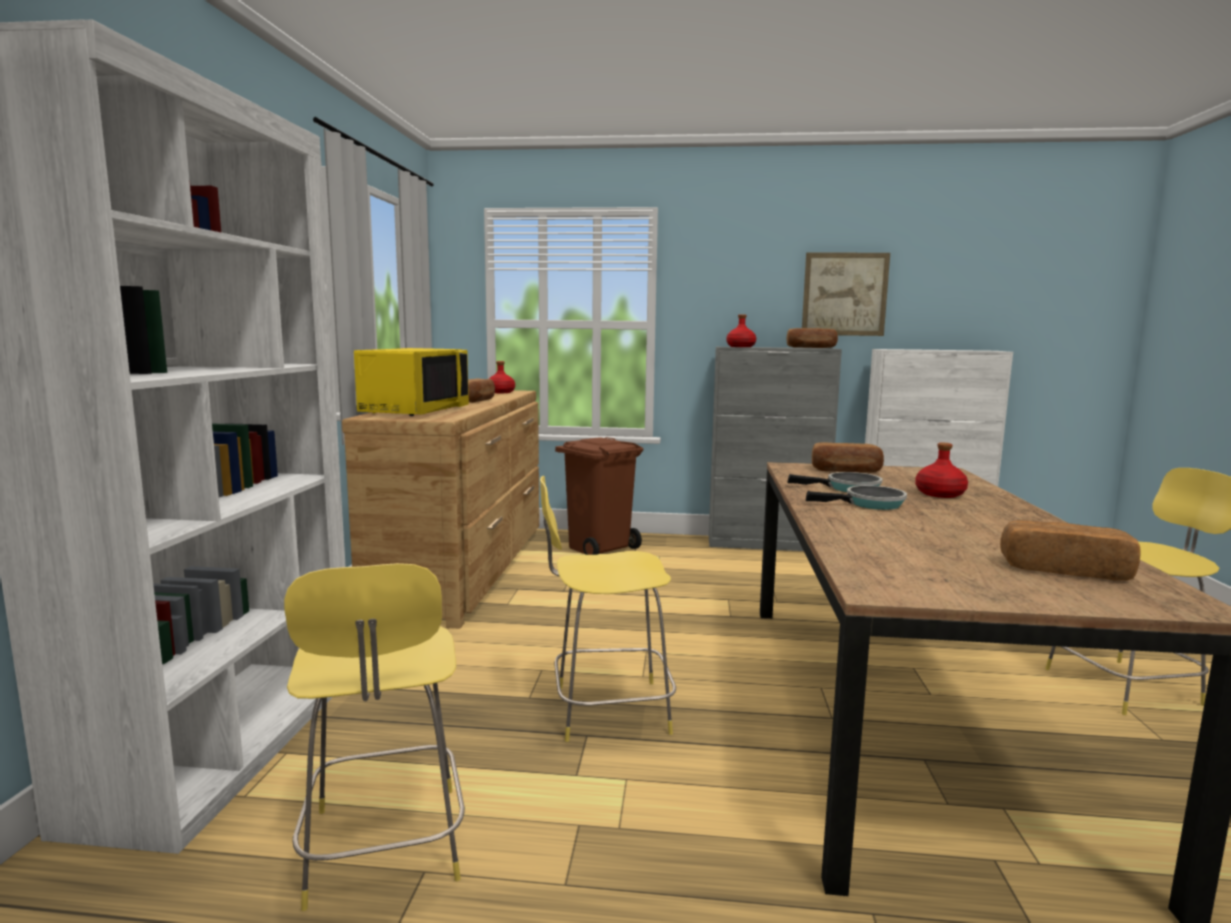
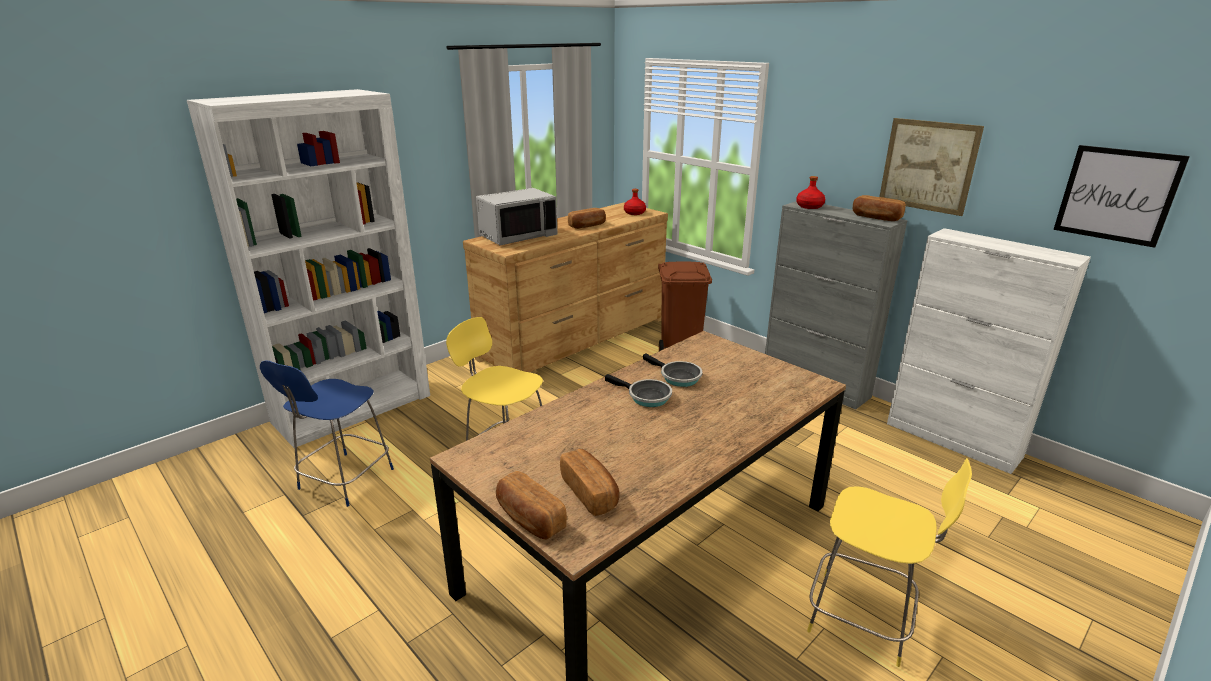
camera: 40 degrees right, 15 degrees up
yellow stool [284,563,465,911] -> blue stool [260,360,394,507]
yellow microwave [354,348,469,416] -> grey microwave [476,188,558,245]
bread [812,442,884,473] -> bread moved to [496,471,567,539]
red bottle [915,443,968,498] -> none
none -> picture [1053,145,1190,248]

